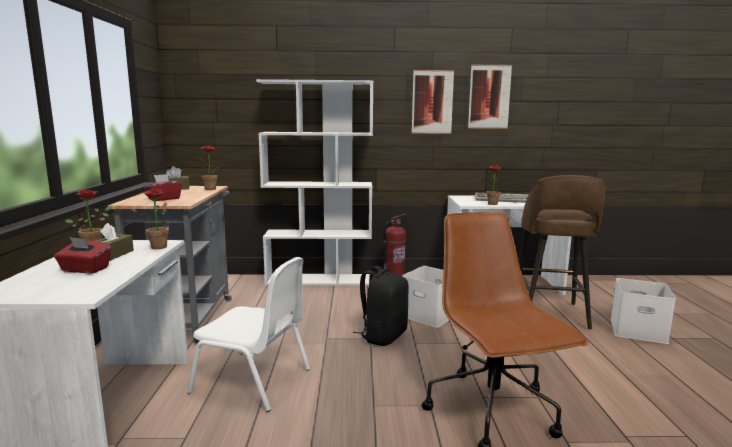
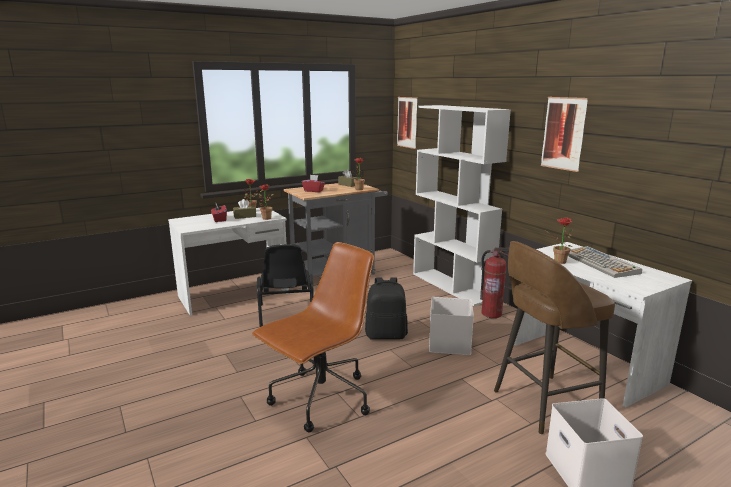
camera: 60 degrees right, 5 degrees up
white chair [187,257,310,412] -> black chair [257,244,314,327]
picture [468,65,512,129] -> picture moved to [397,97,418,149]

